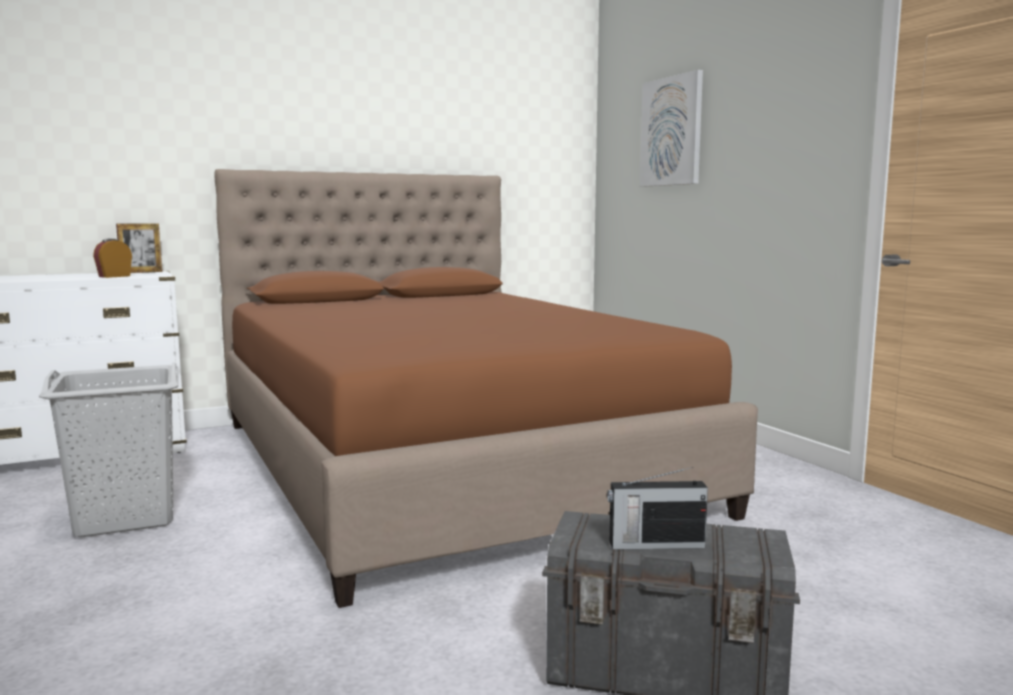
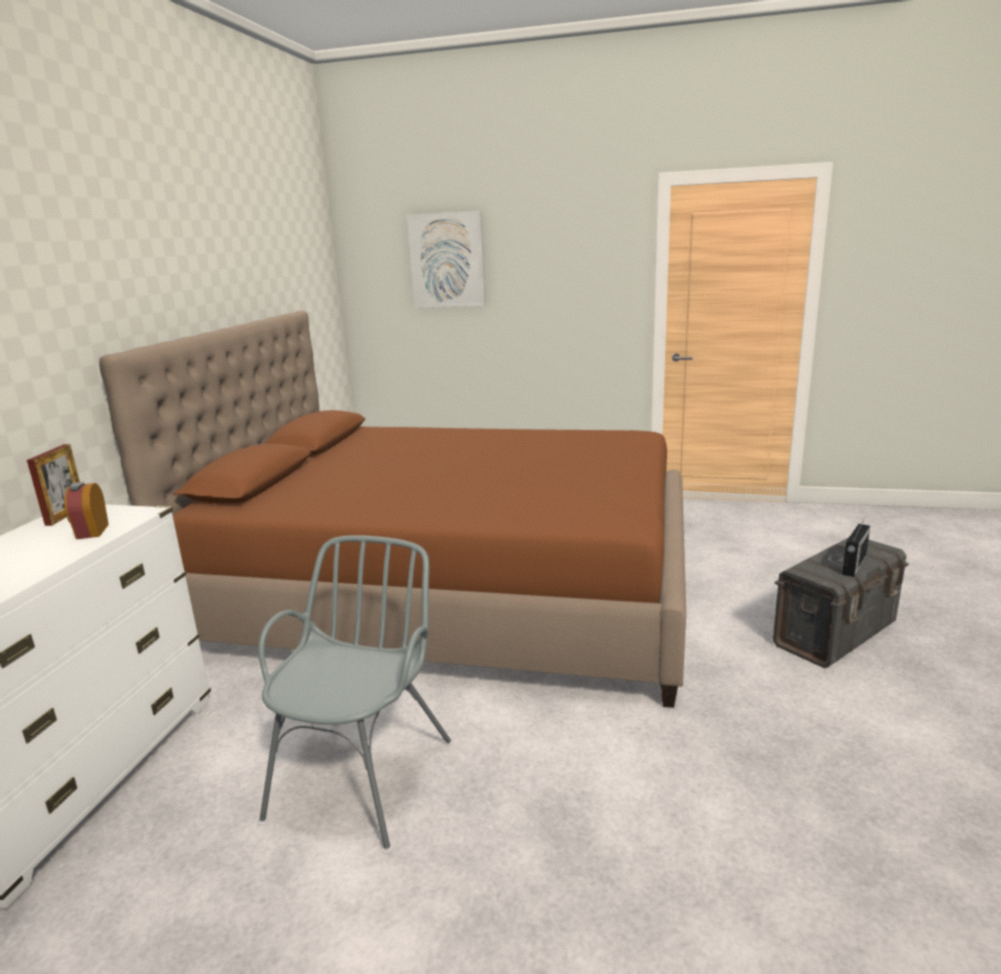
camera: 50 degrees left, 10 degrees up
grey laundry basket [39,362,178,537] -> grey chair [258,535,453,854]

